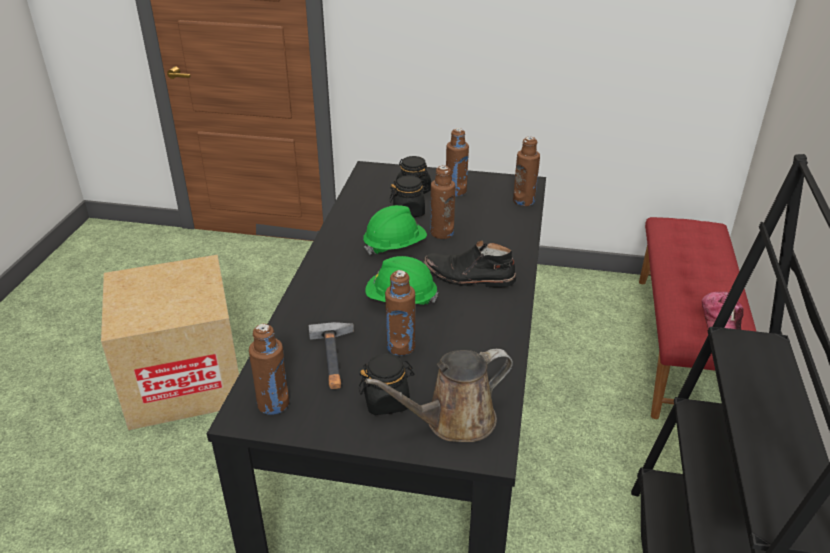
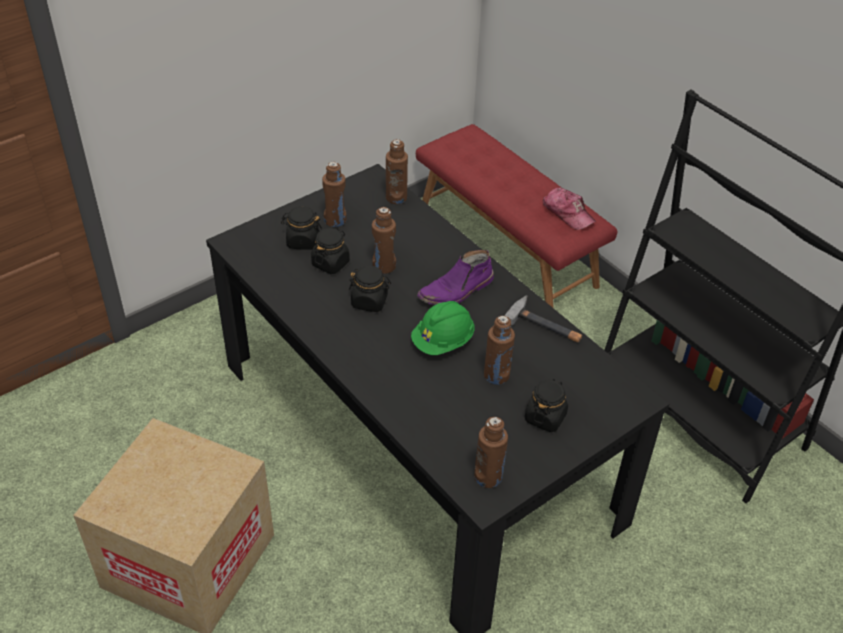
camera: 50 degrees left, 10 degrees up
hammer [309,322,354,389] -> hammer moved to [504,295,582,342]
green hard hat [363,205,427,255] -> black jar [349,265,391,312]
brown watering can [365,349,513,442] -> none
black boot [423,240,516,288] -> purple boot [417,250,494,305]

